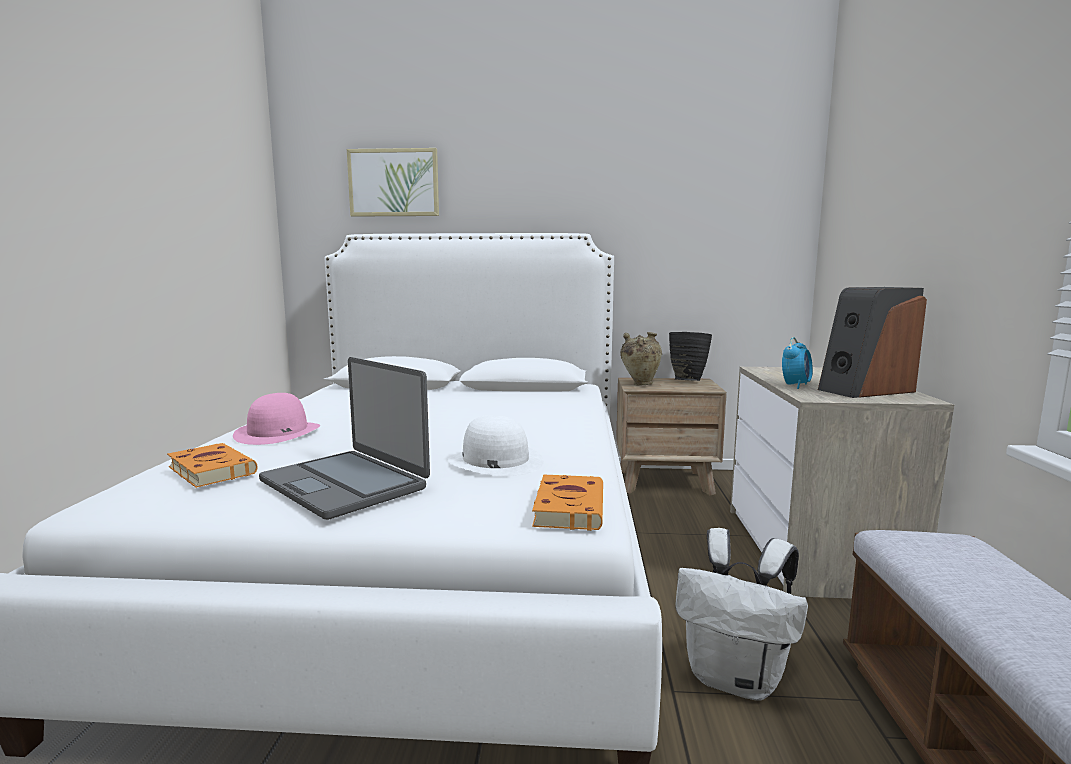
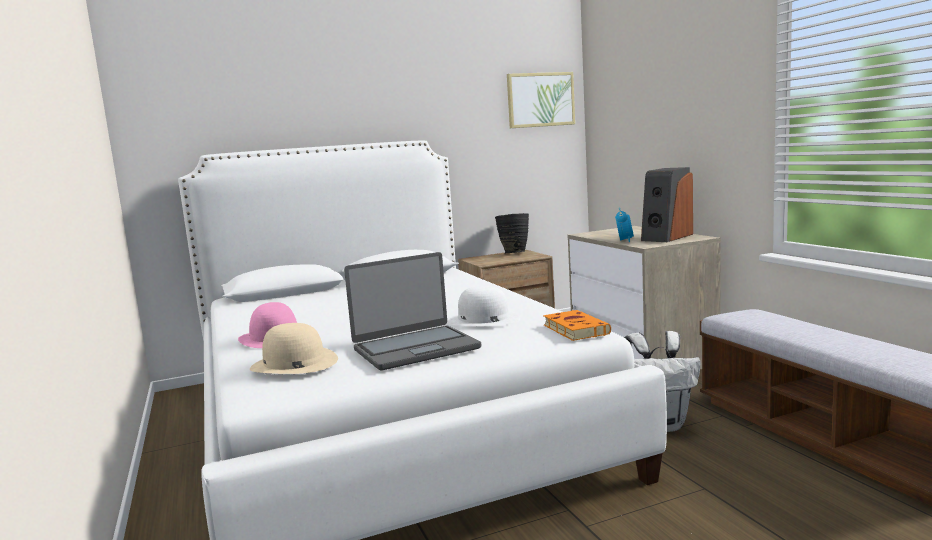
camera: 25 degrees left, 0 degrees up
orange book [167,443,258,488] -> beige hat [250,323,338,374]
laptop [259,357,430,520] -> laptop turned 45 degrees counterclockwise [344,252,481,371]
picture [347,148,439,217] -> picture moved to [507,72,575,128]
beige vase [620,332,662,385] -> none

